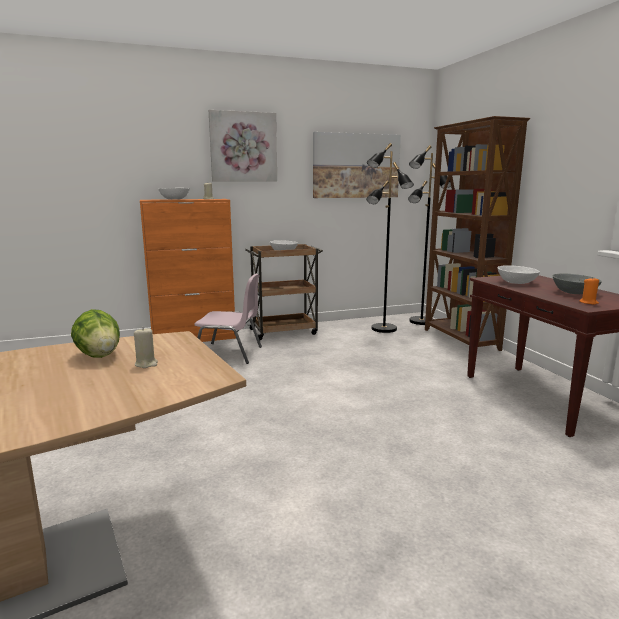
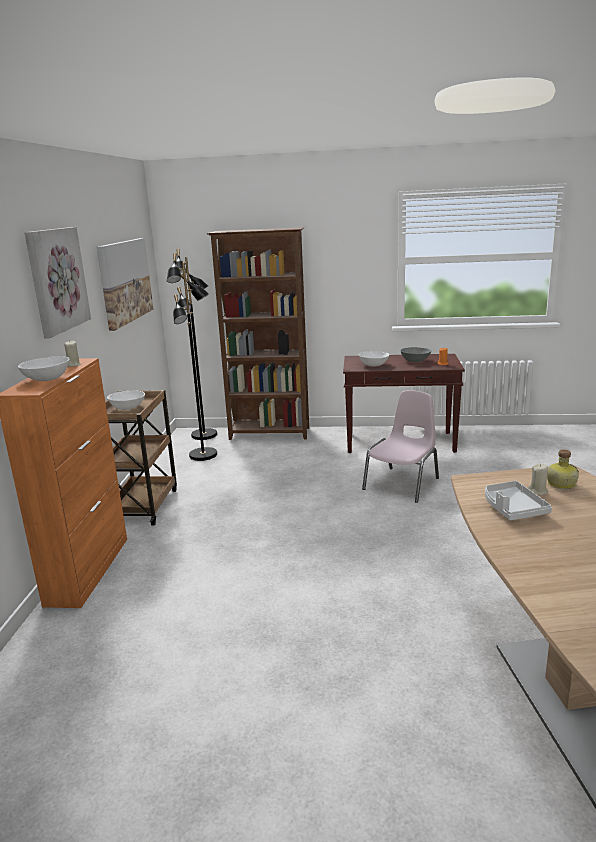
camera: 65 degrees left, 5 degrees up
lettuce [71,309,120,358] -> grey tray [485,481,552,520]
pink chair [194,273,262,364] -> pink chair moved to [362,390,439,503]
none -> bottle [547,449,579,489]

